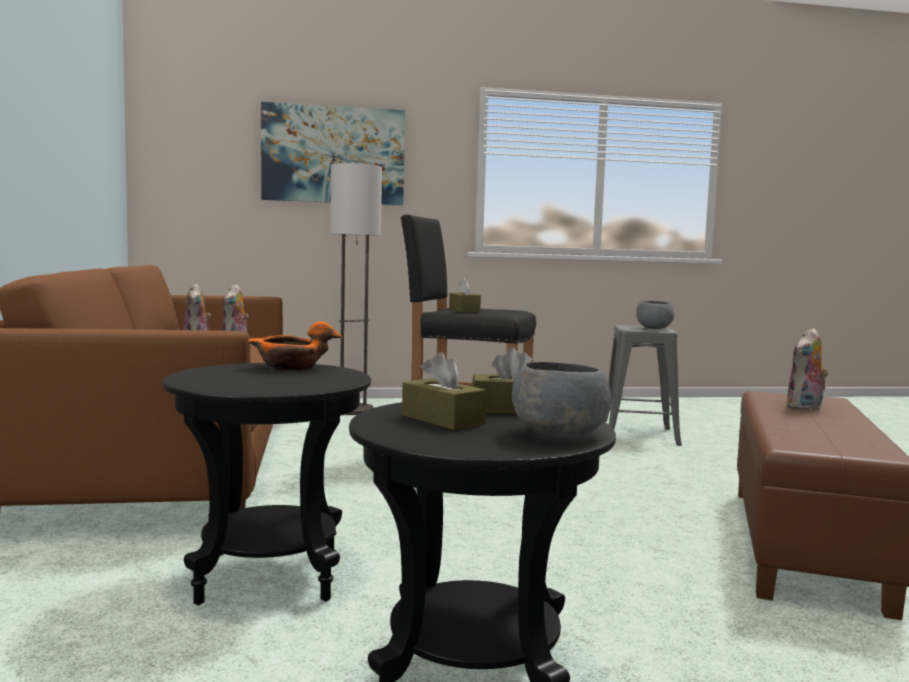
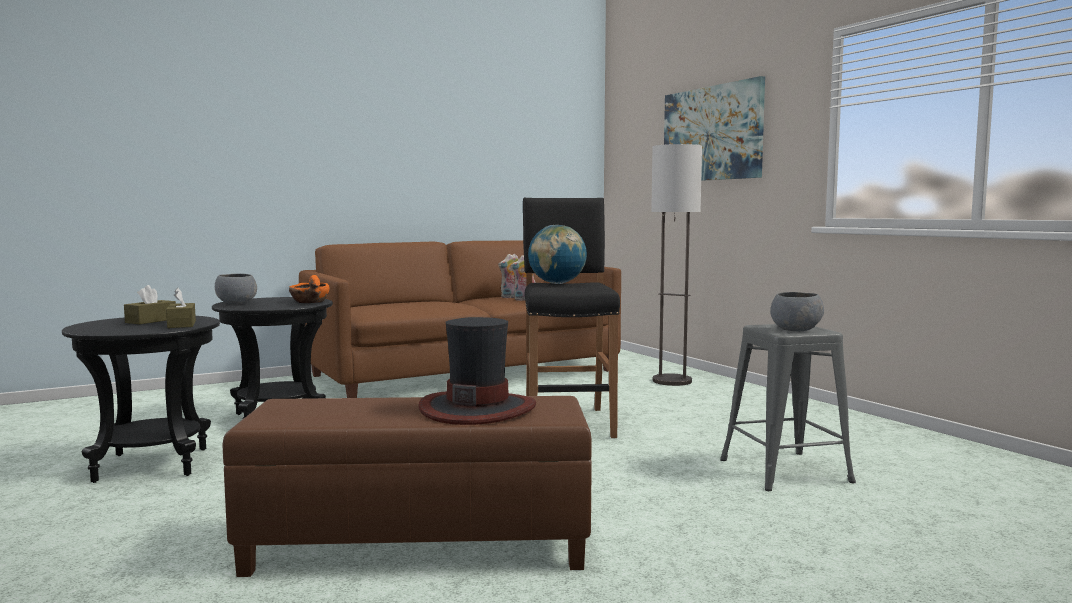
camera: 70 degrees right, 0 degrees up
brown tissue box [449,278,481,312] -> globe [528,225,587,284]
grey bowl [512,362,611,437] -> grey bowl moved to [215,274,257,304]
plush toy [786,328,829,410] -> hat [419,317,536,425]

